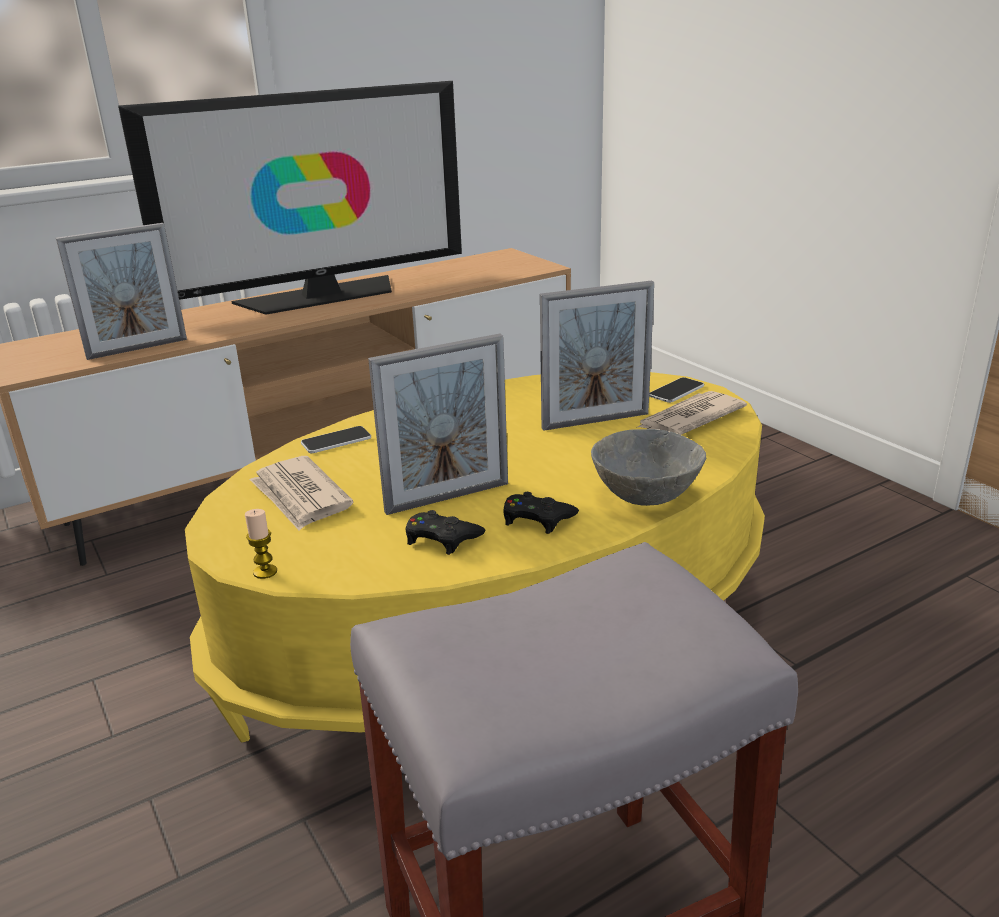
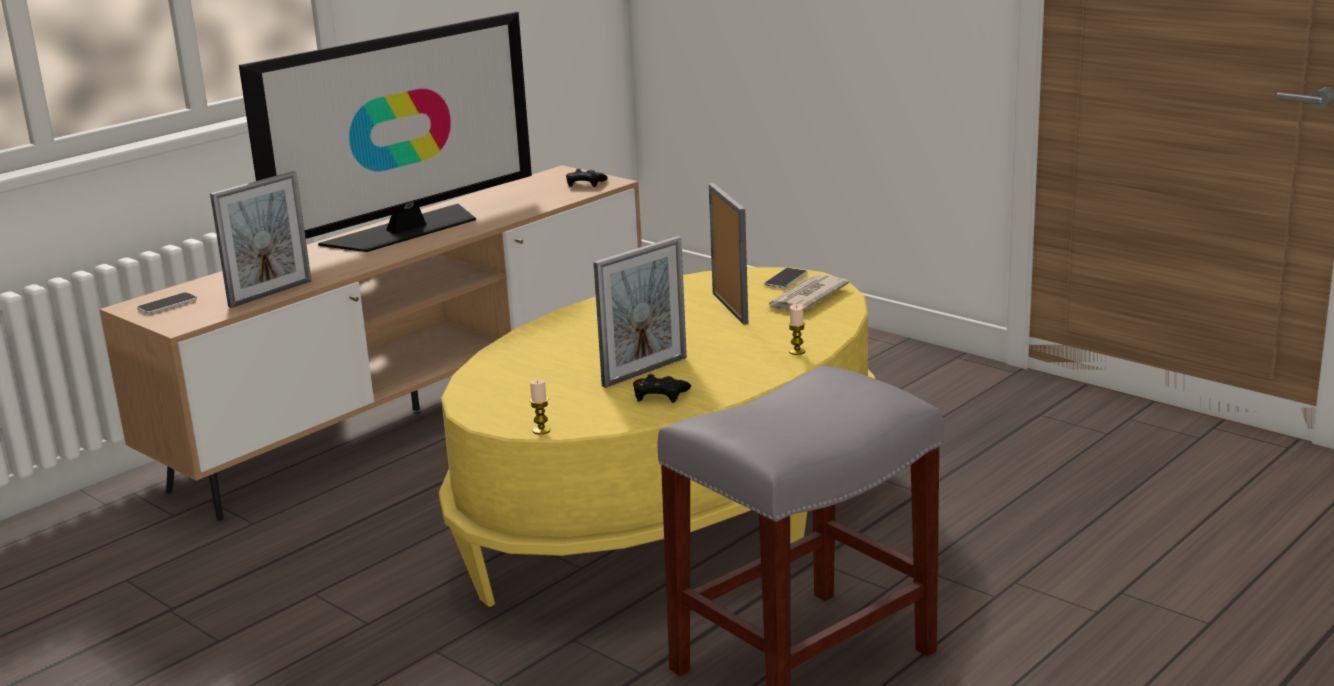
camera: 15 degrees left, 5 degrees down
newspaper [249,456,354,531] -> none
phone [301,426,371,453] -> phone moved to [137,292,197,314]
black game controller [503,492,579,534] -> black game controller moved to [566,169,608,187]
picture frame [540,281,654,431] -> picture frame turned 75 degrees counterclockwise [709,183,748,325]
grey bowl [591,429,707,506] -> candle [788,304,805,355]

